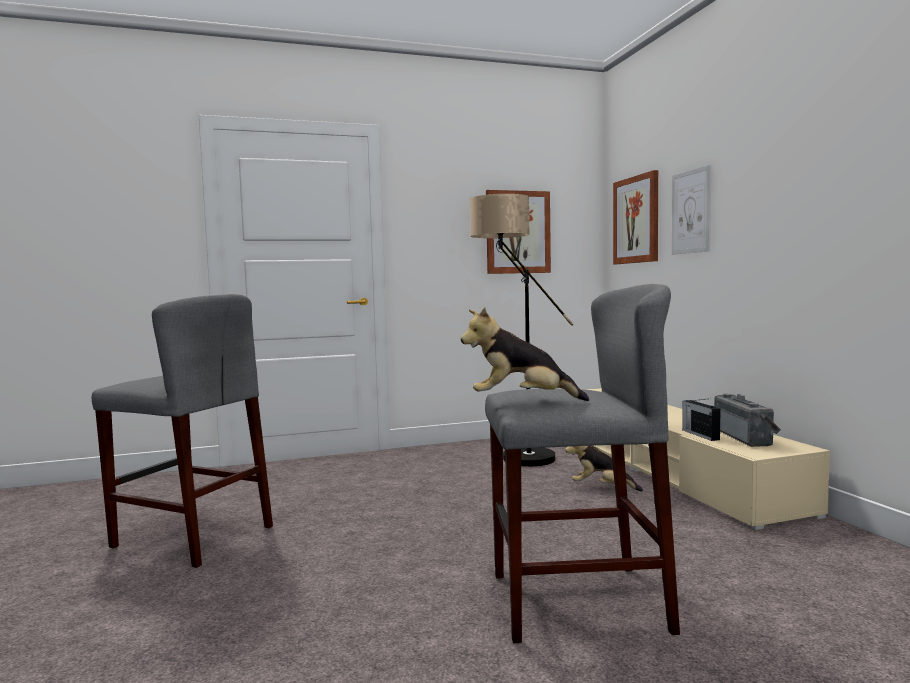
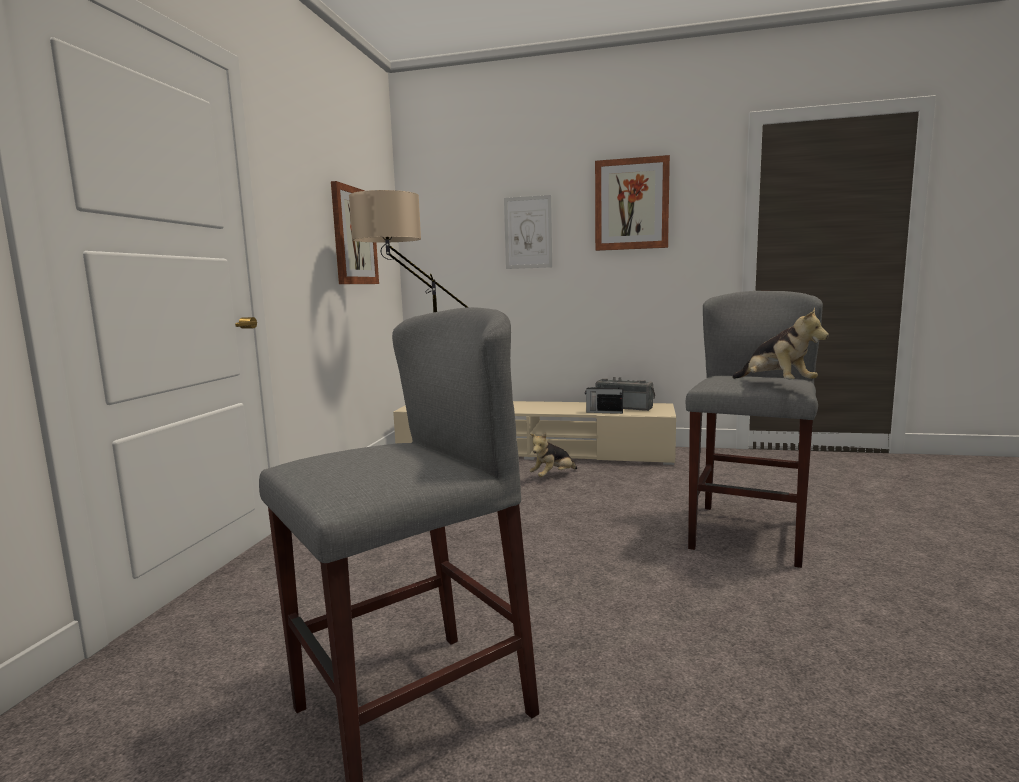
camera: 60 degrees left, 5 degrees up
plush toy [461,307,589,401] -> plush toy turned 60 degrees counterclockwise [732,307,829,379]
picture [613,170,658,264] -> picture moved to [595,155,670,251]

